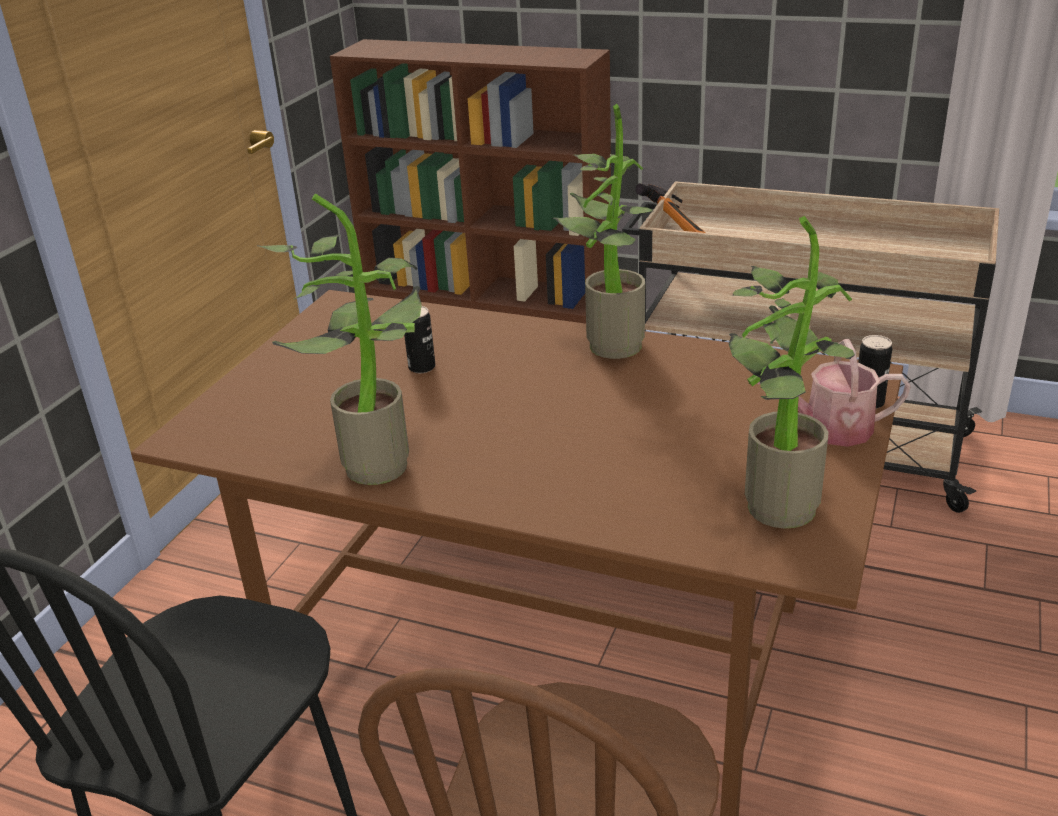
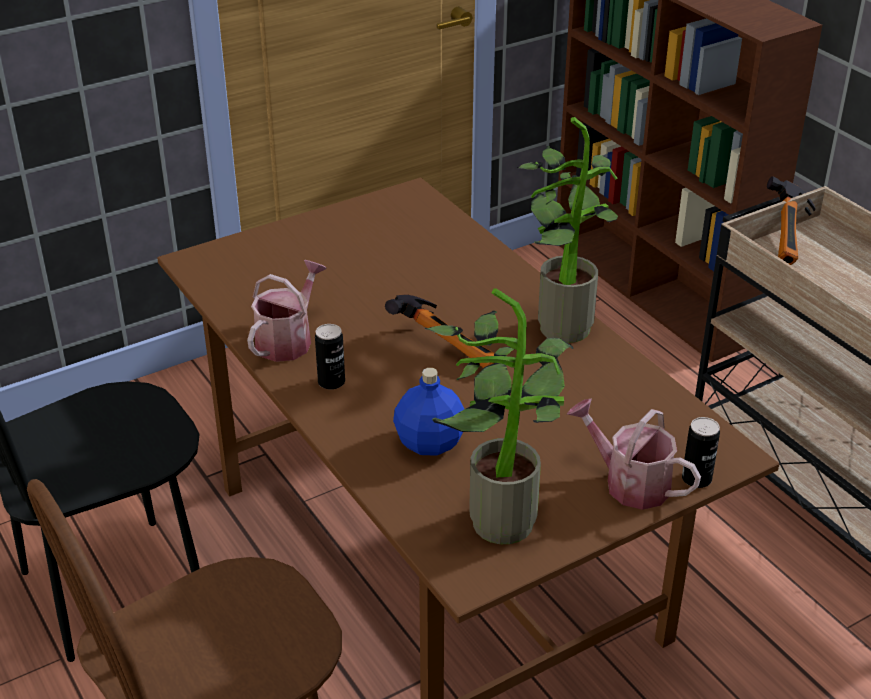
camera: 35 degrees right, 5 degrees up
potted plant [257,194,422,485] -> watering can [247,260,327,362]
can [404,306,435,373] -> can moved to [315,324,345,390]
none -> hammer [385,294,494,368]
none -> blue bottle [393,368,464,456]

